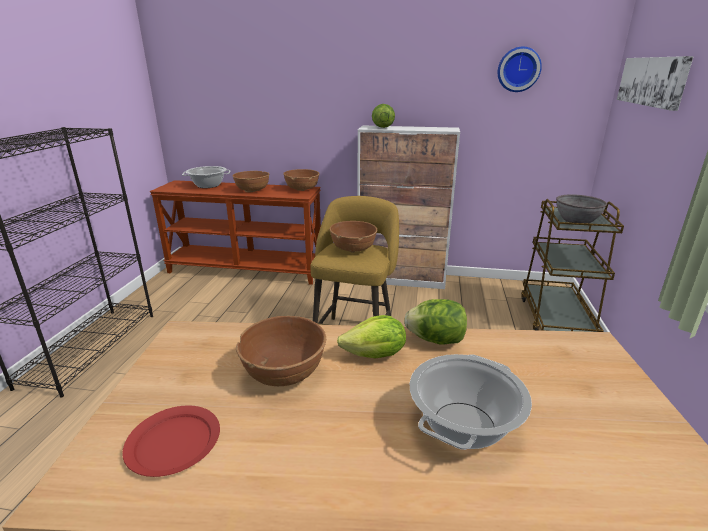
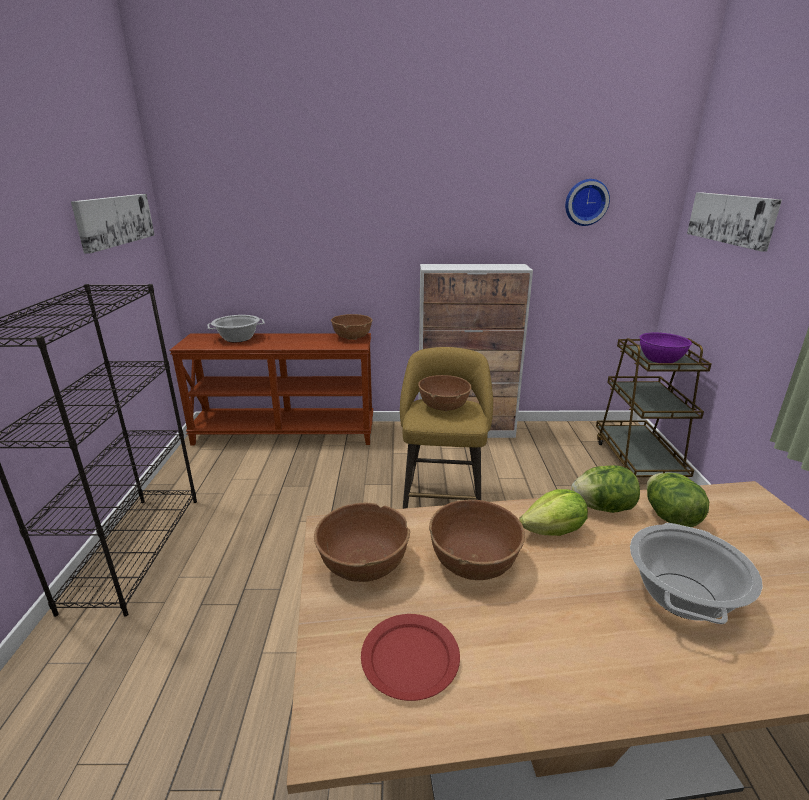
camera: 10 degrees left, 0 degrees up
brown bowl [232,171,269,193] -> brown bowl moved to [314,503,410,582]
lettuce [372,104,395,128] -> lettuce moved to [647,473,709,527]
grey bowl [556,194,607,223] -> purple bowl [640,332,692,363]
none -> picture [71,194,155,254]

